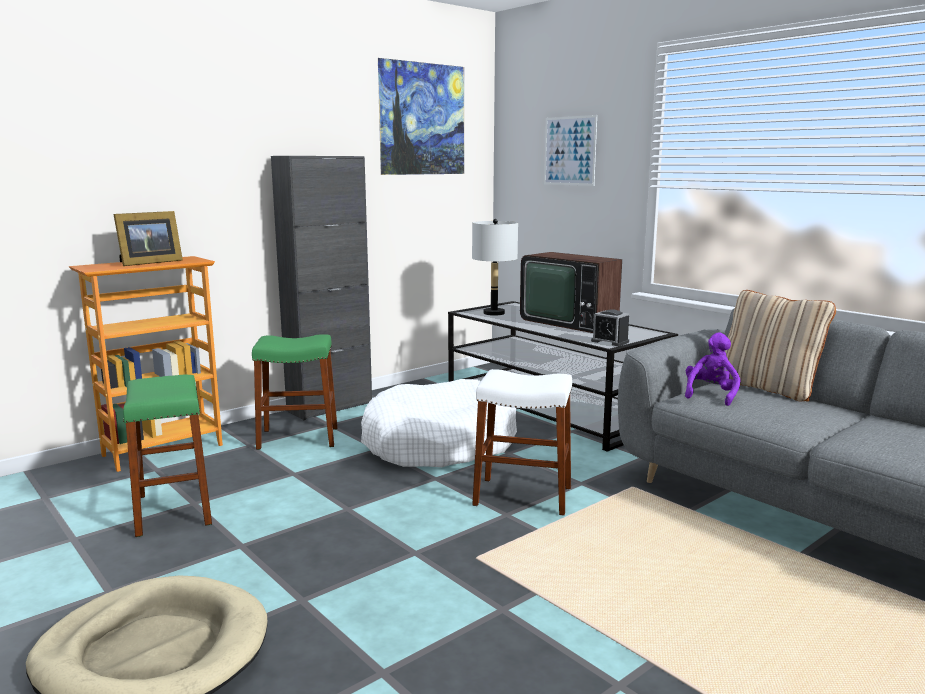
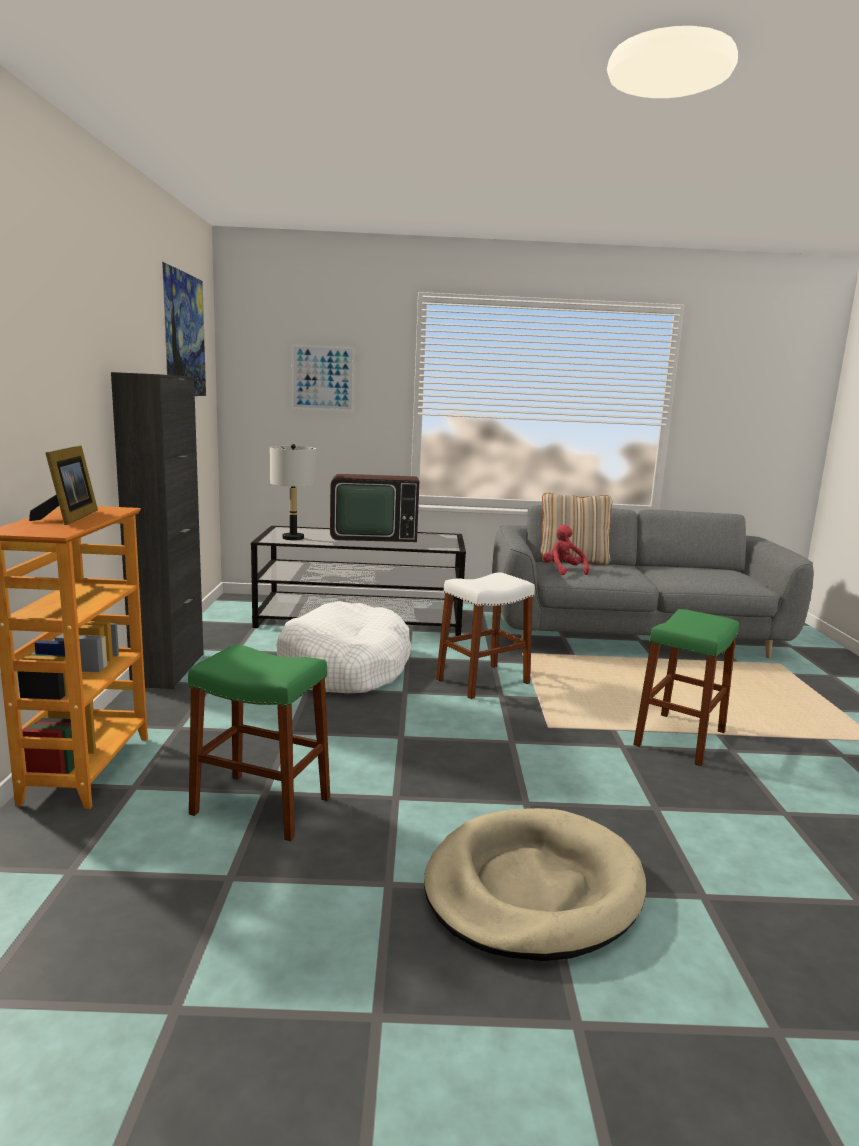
camera: 50 degrees left, 0 degrees up
green stool [252,334,338,450] -> green stool moved to [633,609,739,766]
alarm clock [591,309,629,346] -> none
purple plush toy [685,332,740,406] -> red plush toy [543,525,589,575]

